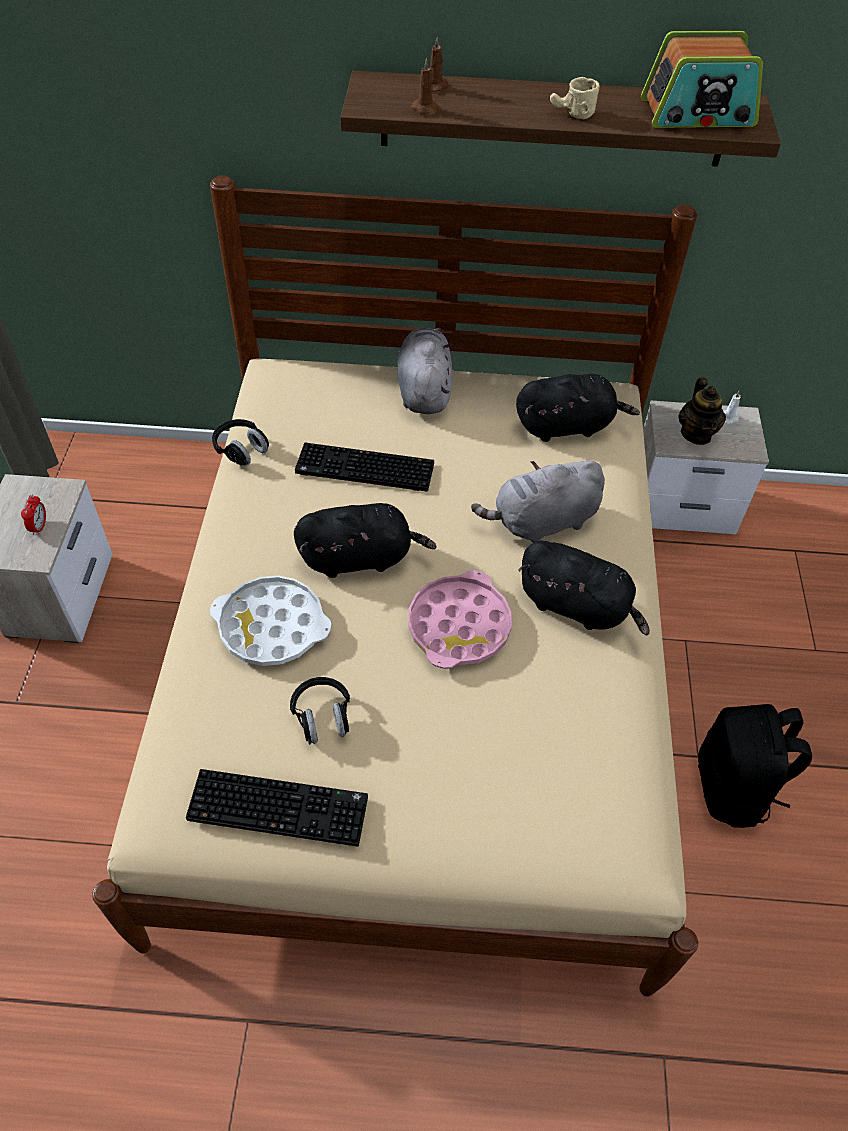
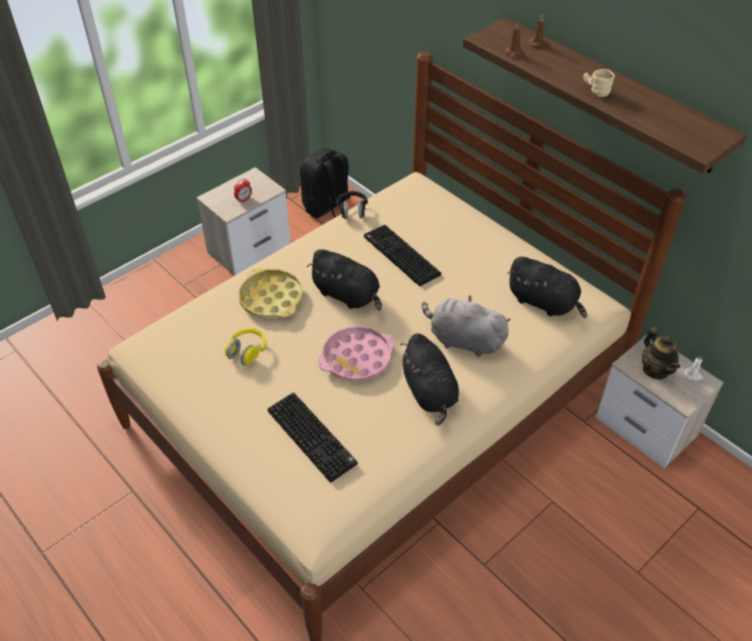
camera: 45 degrees right, 5 degrees down
keyboard [186,769,368,847] -> keyboard moved to [267,392,358,483]
white tray [210,576,331,666] -> yellow tray [238,268,304,318]
black headphones [290,677,350,745] -> yellow headphones [224,328,266,365]
grey plush toy [398,328,452,414] -> none
radio [641,31,763,128] -> none
teapot [678,378,726,445] -> teapot turned 60 degrees counterclockwise [642,327,680,379]
black backpack [698,704,812,828] -> black backpack moved to [300,148,351,218]

